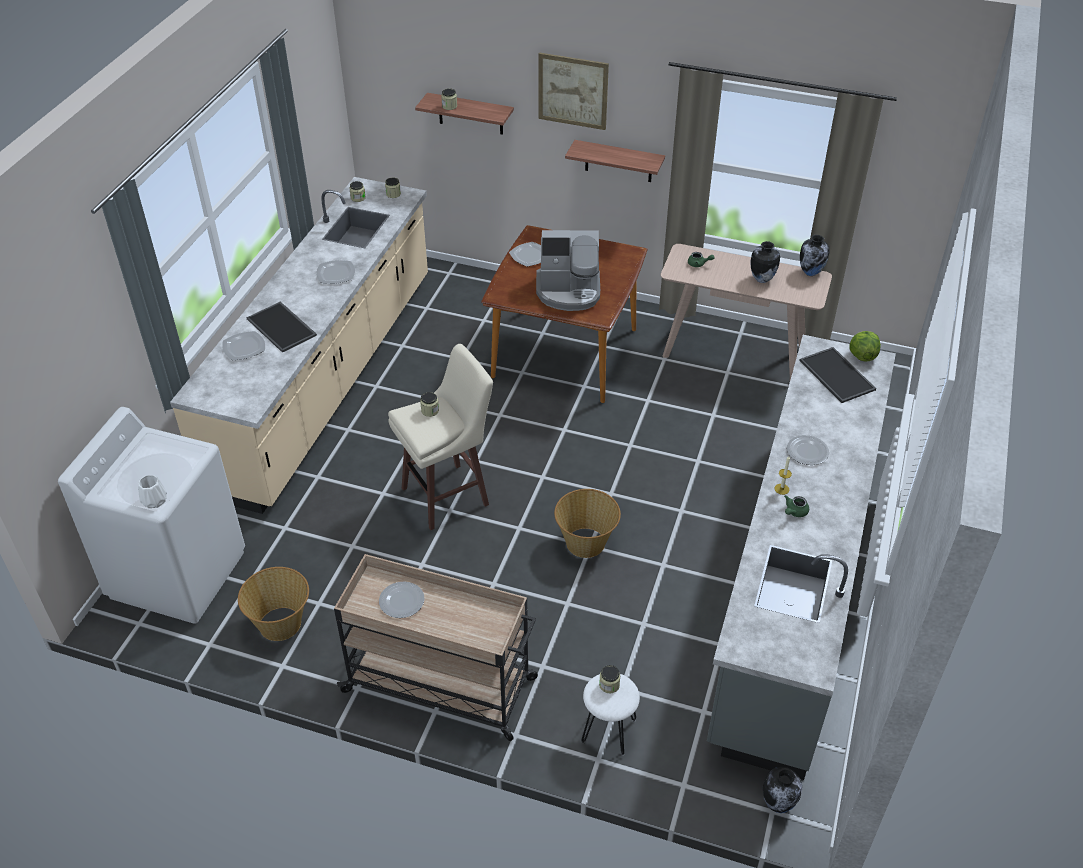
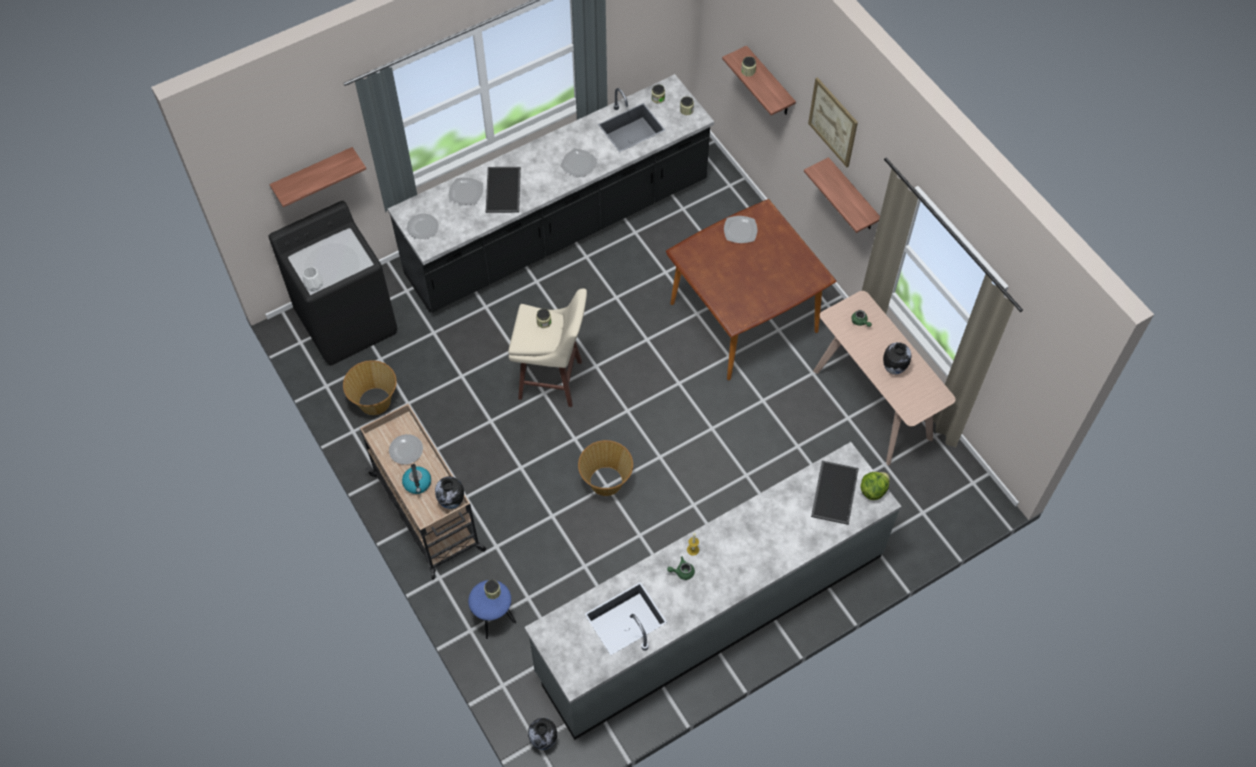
camera: 40 degrees right, 15 degrees up
white washing machine [58,407,245,624] -> black washing machine [268,201,398,366]
beige counter [170,177,428,514] -> black counter [388,74,714,313]
coffee machine [536,230,600,311] -> none
white stool [581,674,640,756] -> blue stool [468,580,516,640]
plate [787,435,829,465] -> plate moved to [407,214,439,239]
vase [800,235,830,276] -> vase moved to [435,476,464,509]
none -> shelf [269,147,366,207]
none -> kettle [402,464,431,494]

